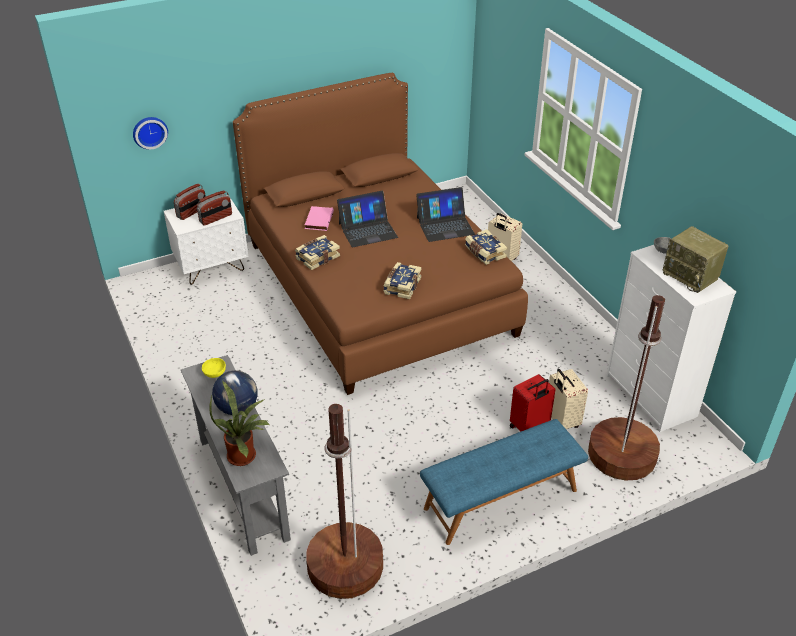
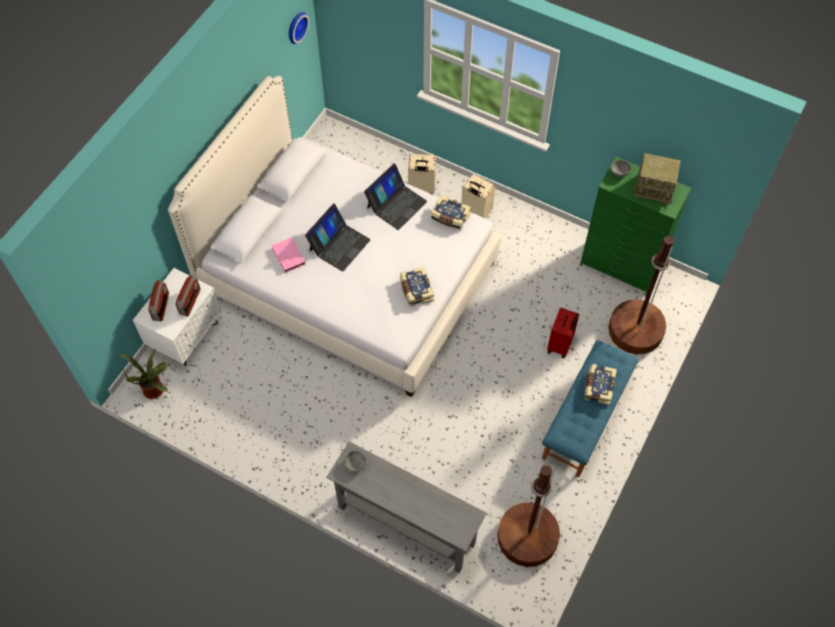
camera: 35 degrees left, 20 degrees up
wall clock [133,117,168,150] -> wall clock moved to [289,12,309,44]
yellow bowl [202,358,226,378] -> grey bowl [345,451,367,472]
potted plant [209,381,271,466] -> potted plant moved to [119,351,170,399]
globe [212,370,258,415] -> none
brown bed [233,73,528,395] -> white bed [168,76,500,397]
book [295,235,340,270] -> book moved to [584,364,617,405]
beige suitcase [549,369,588,429] -> beige suitcase moved to [461,174,495,218]
white dresser [606,245,736,432] -> green dresser [580,157,691,295]

